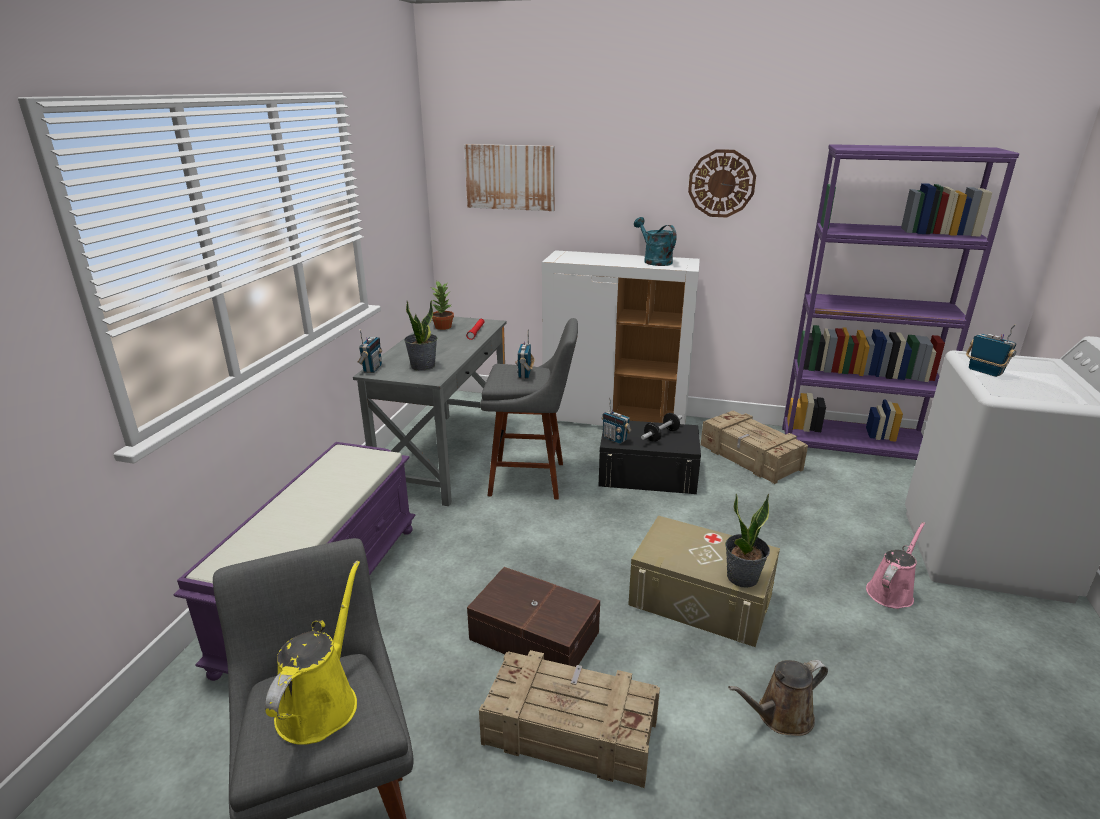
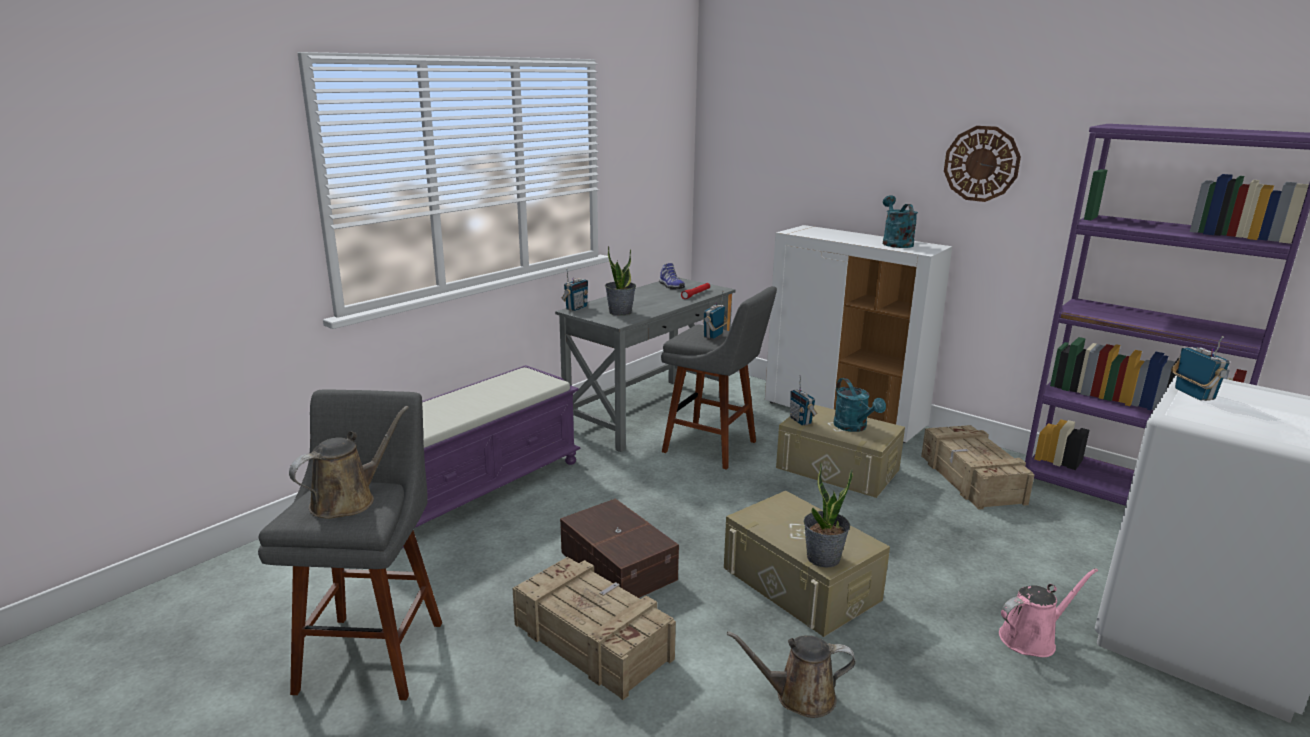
camera: 25 degrees right, 5 degrees down
yellow watering can [265,561,360,745] -> brown watering can [289,406,409,519]
potted plant [432,281,454,330] -> shoe [659,263,685,290]
picture [464,144,555,211] -> none
black storage box [598,421,701,494] -> beige storage box [776,405,905,498]
dumbbell [641,413,682,442] -> turquoise watering can [833,378,886,432]

